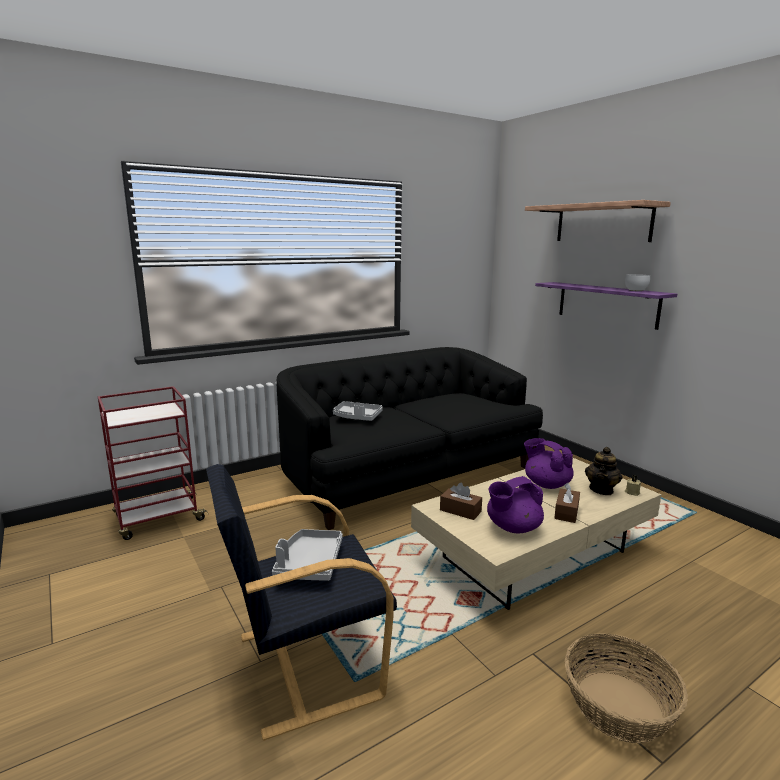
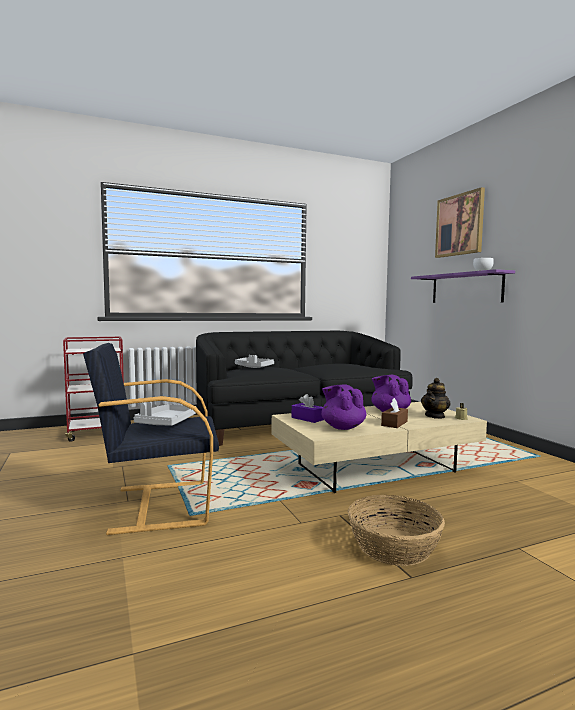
camera: 10 degrees right, 10 degrees down
brown tissue box [440,483,482,520] -> purple tissue box [292,394,324,423]
purple teapot [487,476,544,533] -> purple teapot turned 75 degrees clockwise [321,384,367,430]
shelf [525,200,671,242] -> picture [435,187,485,258]

